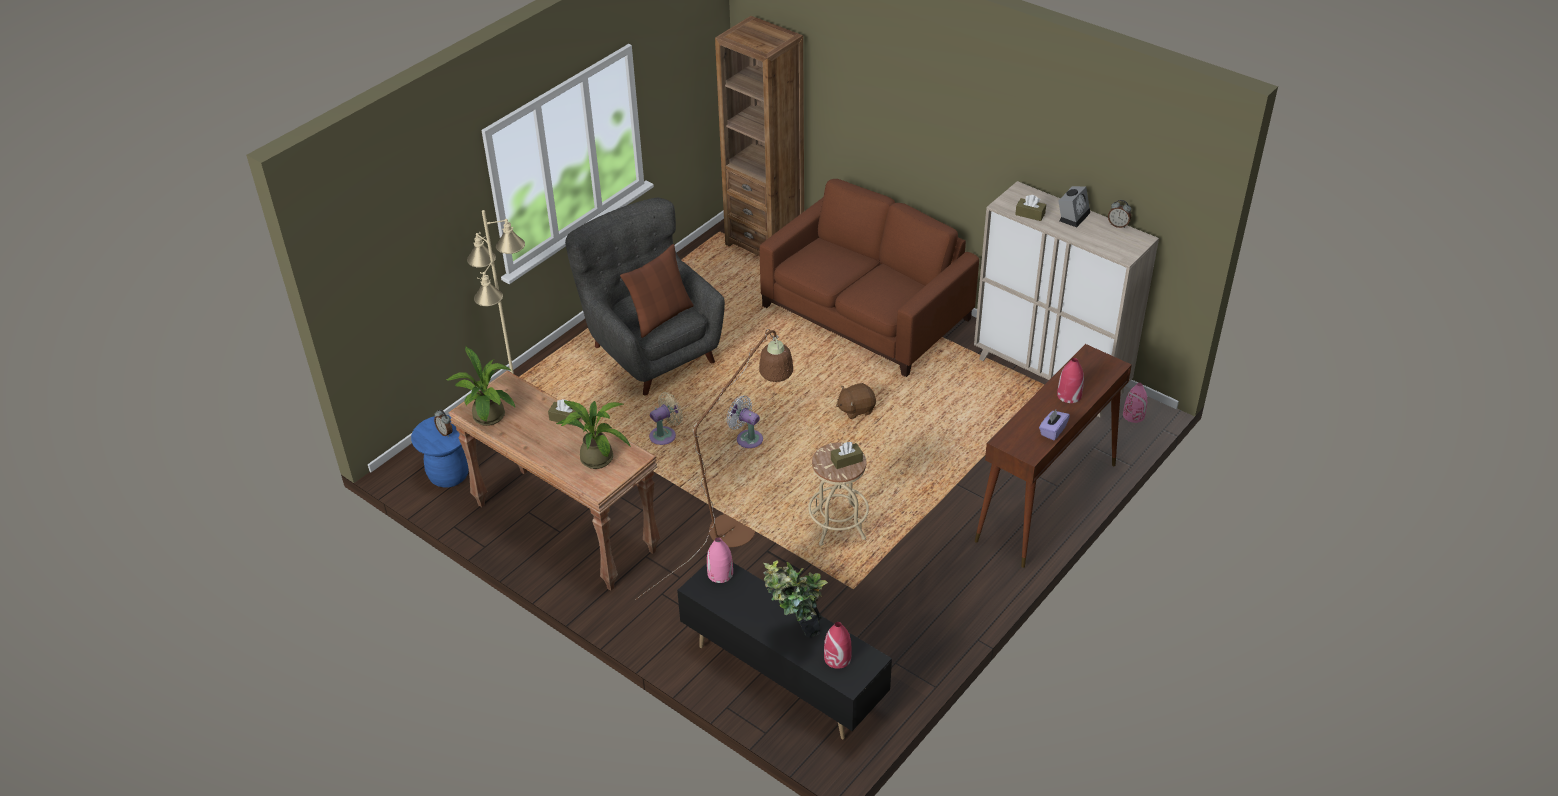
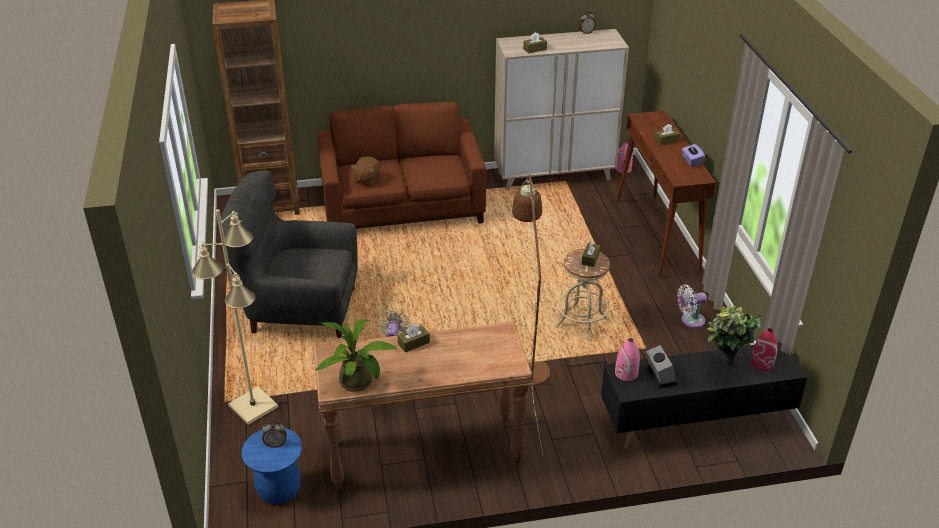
camera: 50 degrees left, 5 degrees down
potted plant [556,400,631,469] -> none
brown pillow [620,244,694,338] -> none
white fan [726,395,763,448] -> white fan moved to [677,285,707,328]
brown plush toy [836,383,876,419] -> brown plush toy moved to [350,157,381,186]
red vase [1057,358,1084,403] -> brown tissue box [654,124,680,146]
alarm clock [1059,186,1090,227] -> alarm clock moved to [646,345,677,389]

